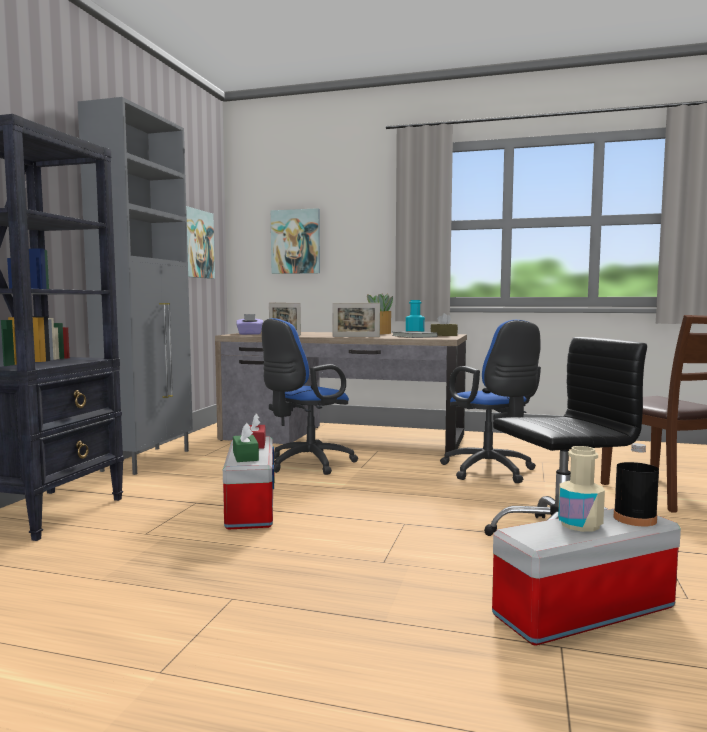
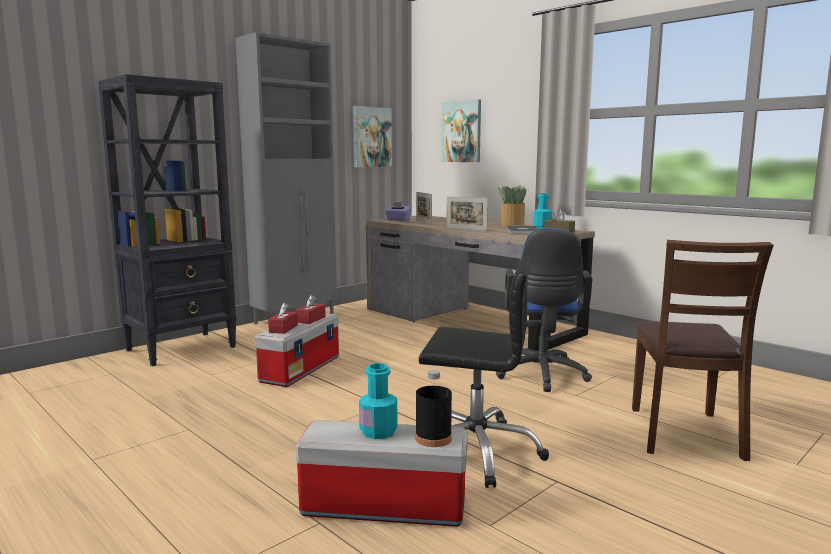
camera: 30 degrees right, 5 degrees up
green tissue box [233,423,259,462] -> red tissue box [268,303,298,334]
blue office chair [262,318,358,475] -> none
beige bottle [558,446,605,532] -> turquoise bottle [359,363,397,439]

